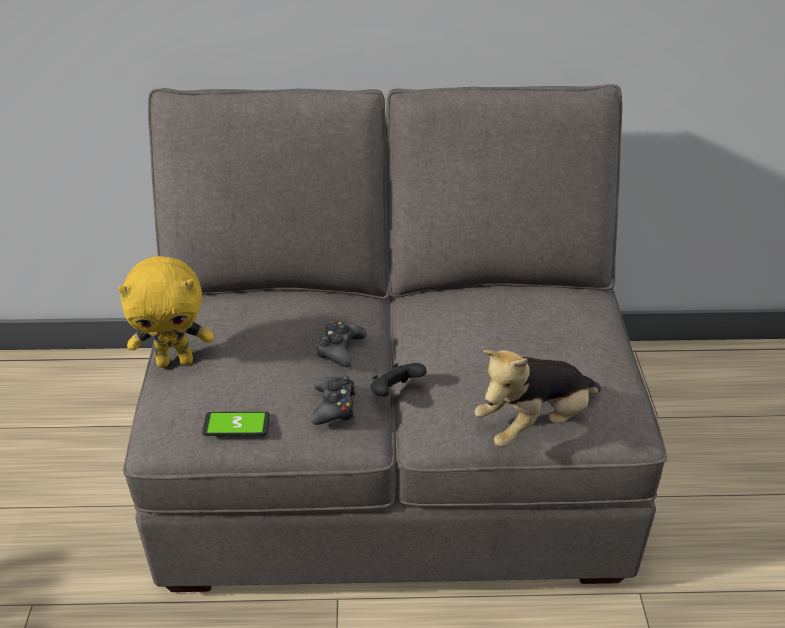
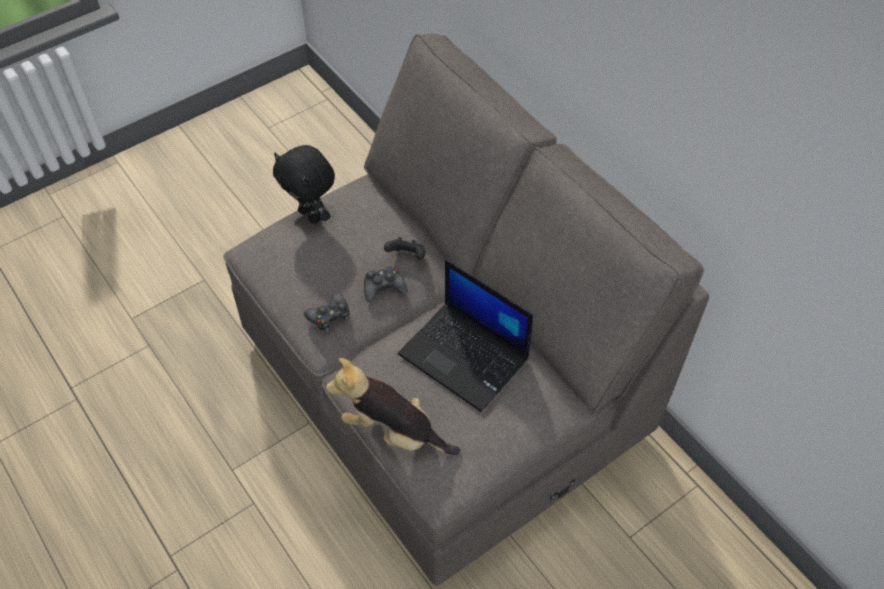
camera: 55 degrees right, 15 degrees up
yellow plush toy [118,256,214,368] -> black plush toy [273,145,335,224]
phone [202,412,270,436] -> none
black game controller [370,363,427,397] -> black game controller moved to [384,237,426,260]
none -> laptop [398,260,534,412]

